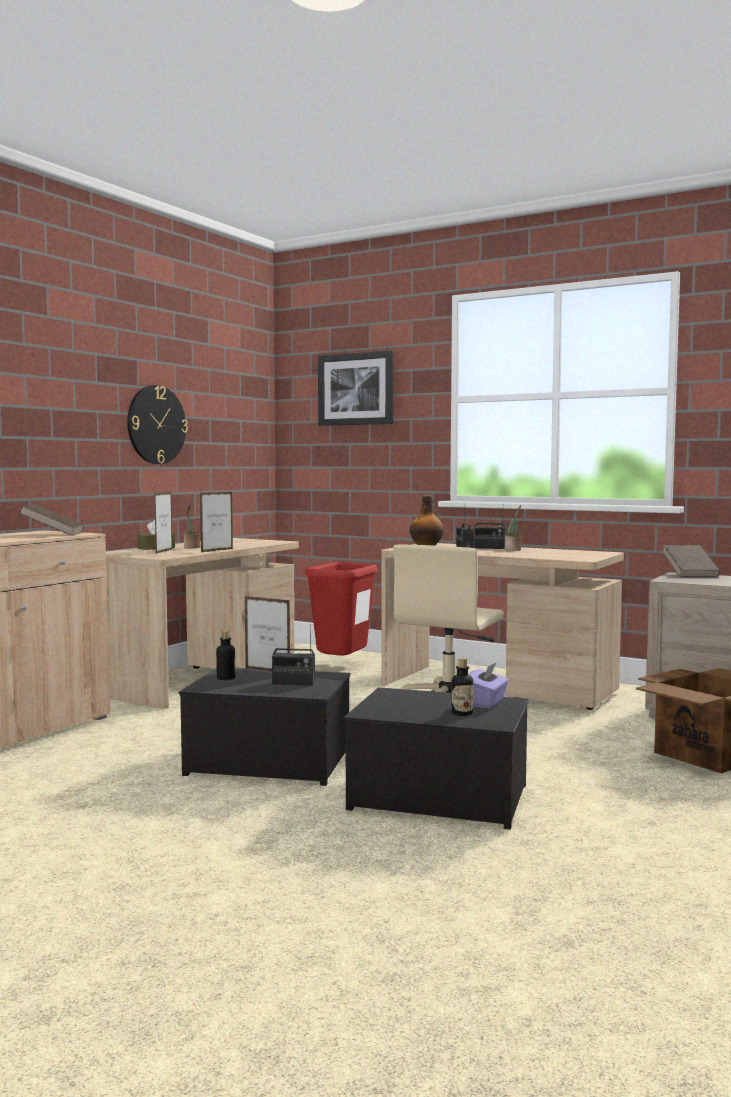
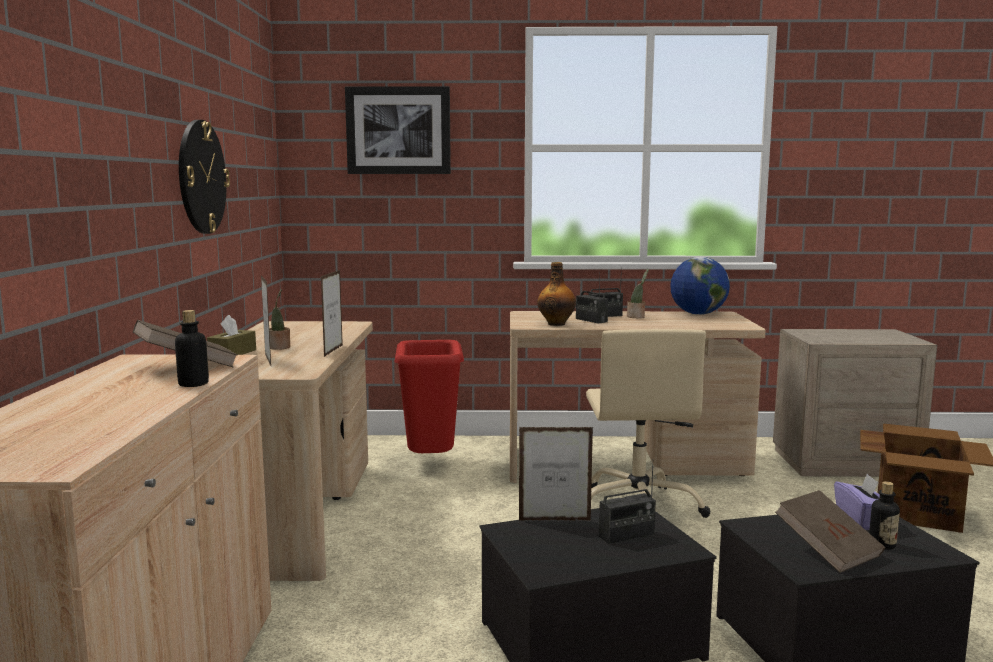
camera: 30 degrees left, 5 degrees up
bottle [216,630,235,680] -> bottle moved to [175,310,209,387]
brown book [662,545,720,577] -> brown book moved to [775,490,885,573]
none -> globe [670,257,730,315]

